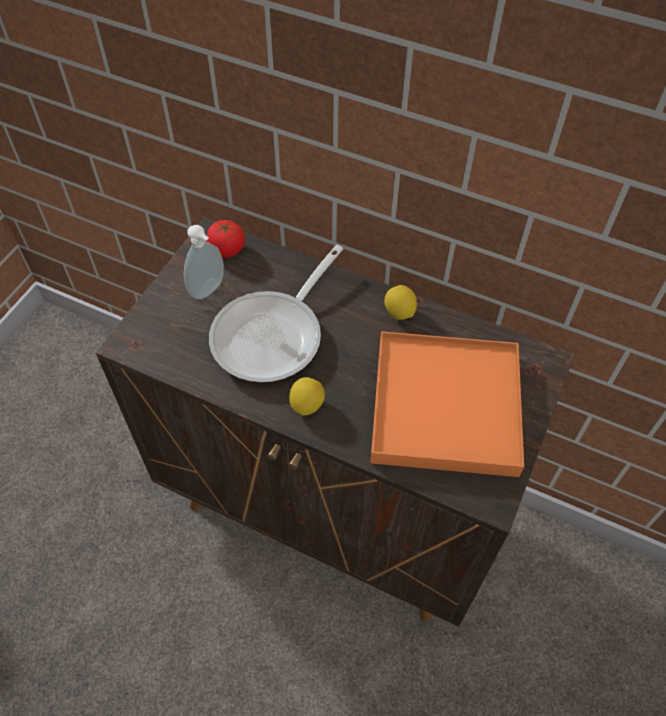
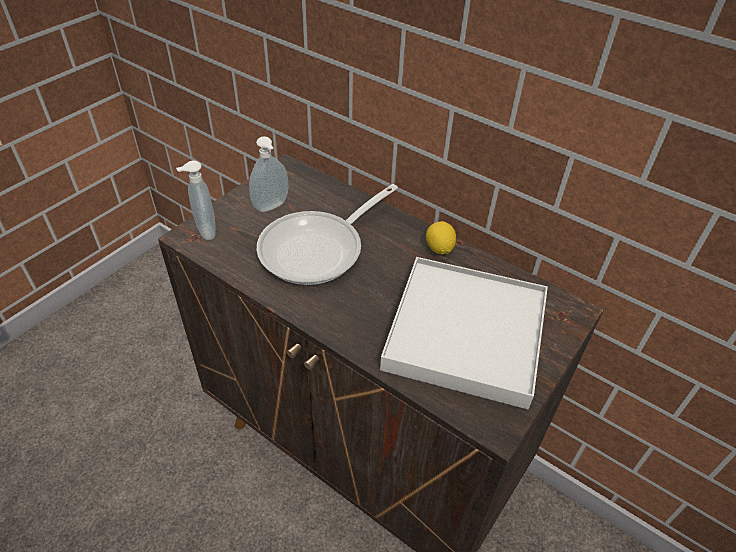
camera: 10 degrees right, 10 degrees down
tomato [206,220,245,258] -> none
lemon [289,377,325,416] -> none
orange tray [370,331,524,477] -> white tray [380,257,548,409]
none -> soap dispenser [176,161,216,240]

